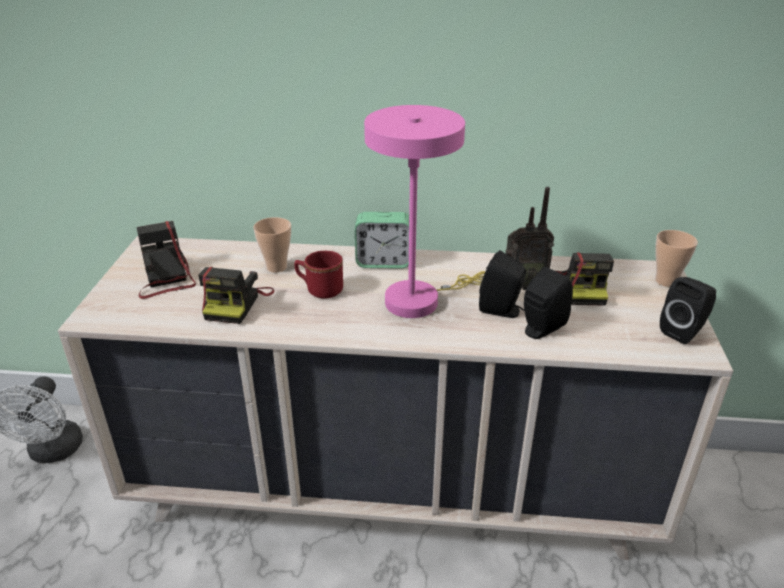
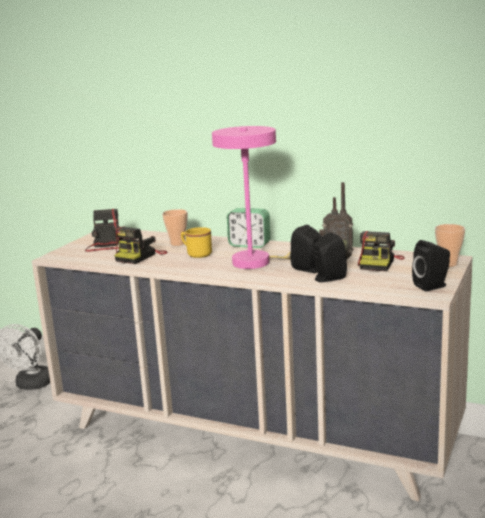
camera: 20 degrees right, 15 degrees down
red mug [294,251,343,299] -> yellow mug [181,227,212,258]

